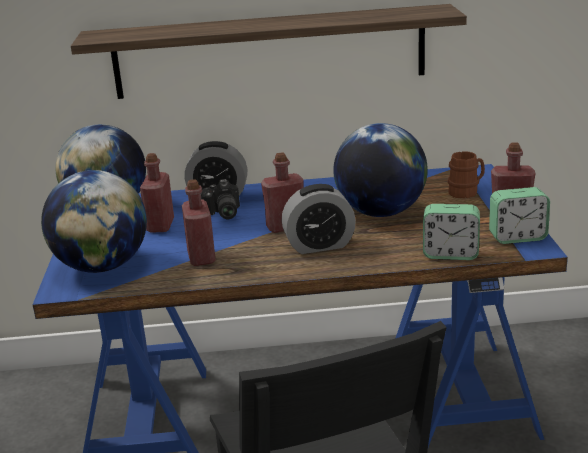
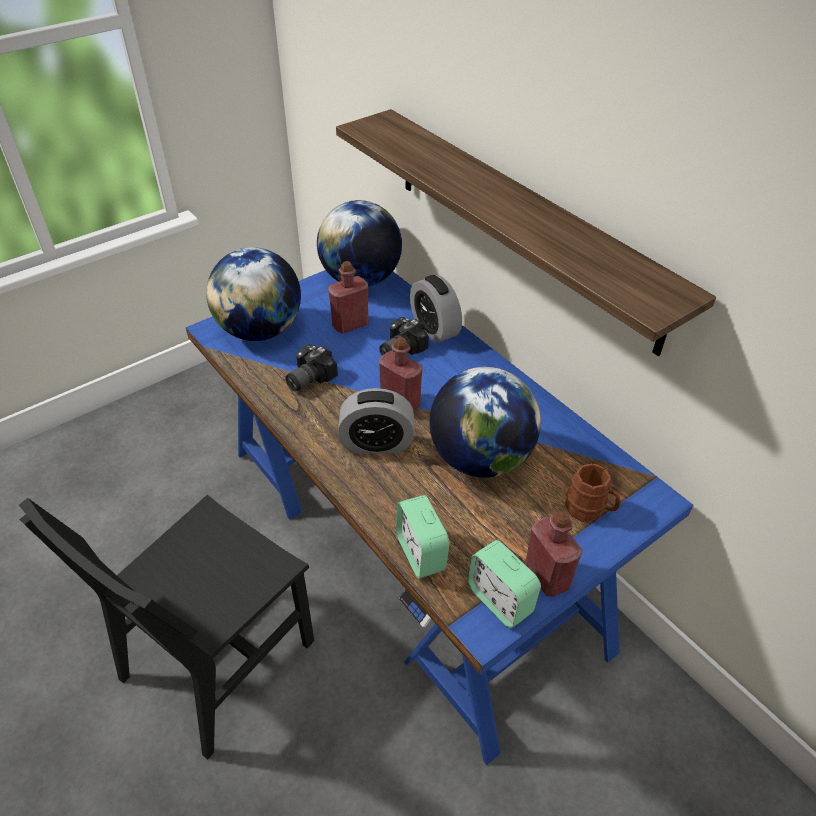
camera: 55 degrees right, 20 degrees up
red bottle [182,179,216,266] -> camera [285,344,338,391]
alarm clock [282,184,356,254] -> alarm clock turned 45 degrees counterclockwise [338,388,414,454]

